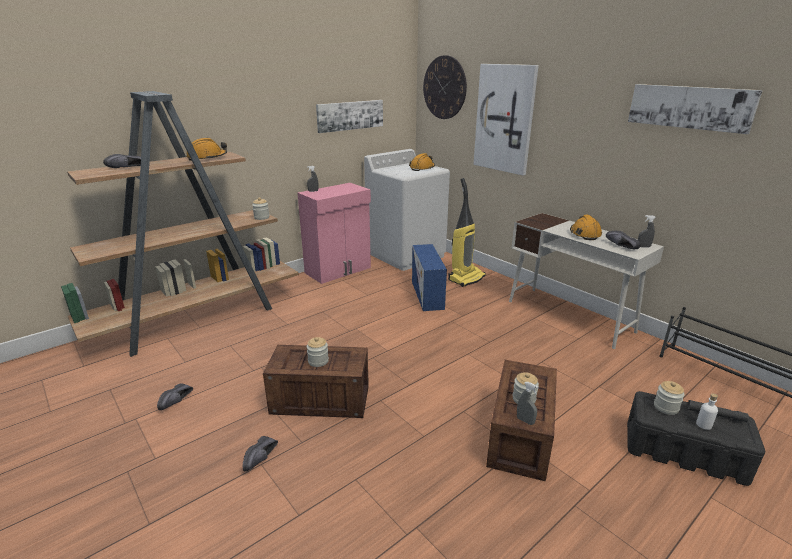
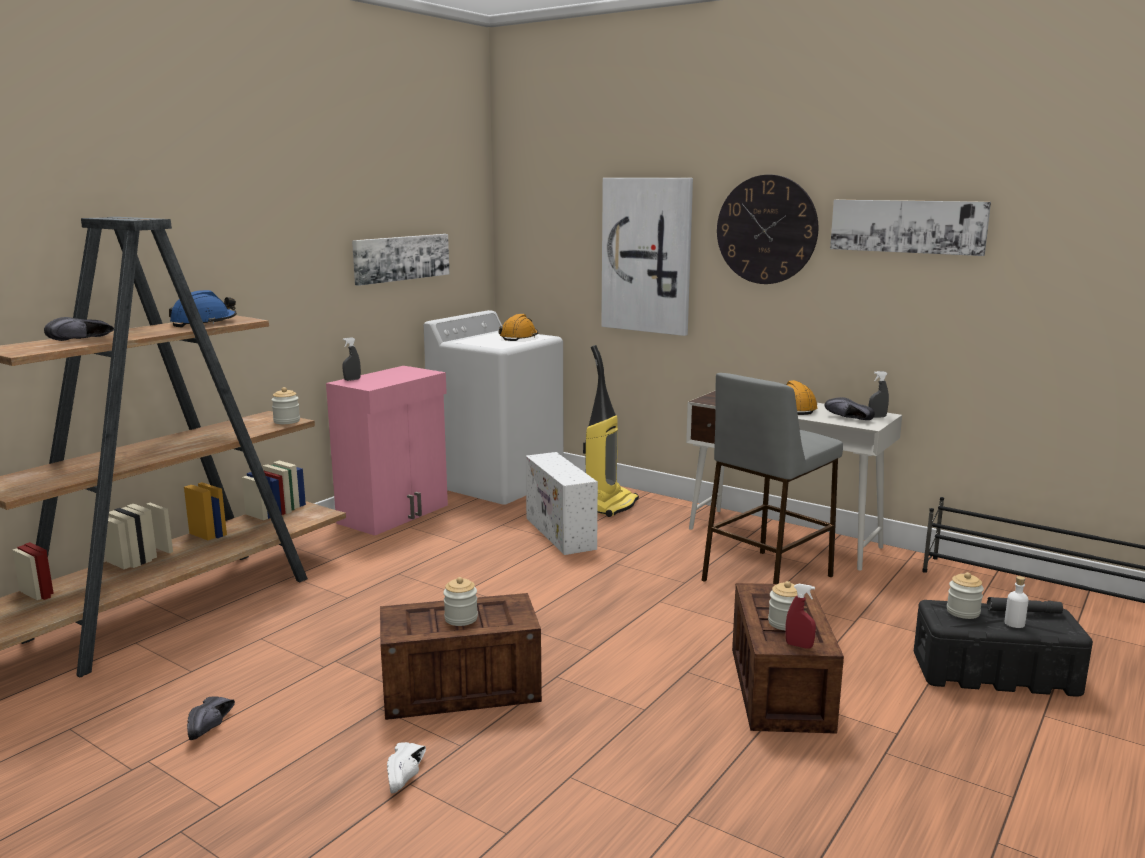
camera: 15 degrees left, 10 degrees down
orange hard hat [186,138,227,161] -> blue hard hat [169,290,237,327]
black shoe [243,436,278,471] -> white shoe [387,742,426,794]
blue storage box [412,244,447,311] -> white storage box [526,452,598,555]
wall clock [423,55,467,119] -> wall clock moved to [717,175,818,284]
grey spray bottle [517,382,539,425] -> red spray bottle [785,584,816,648]
none -> grey stool [702,373,843,584]

